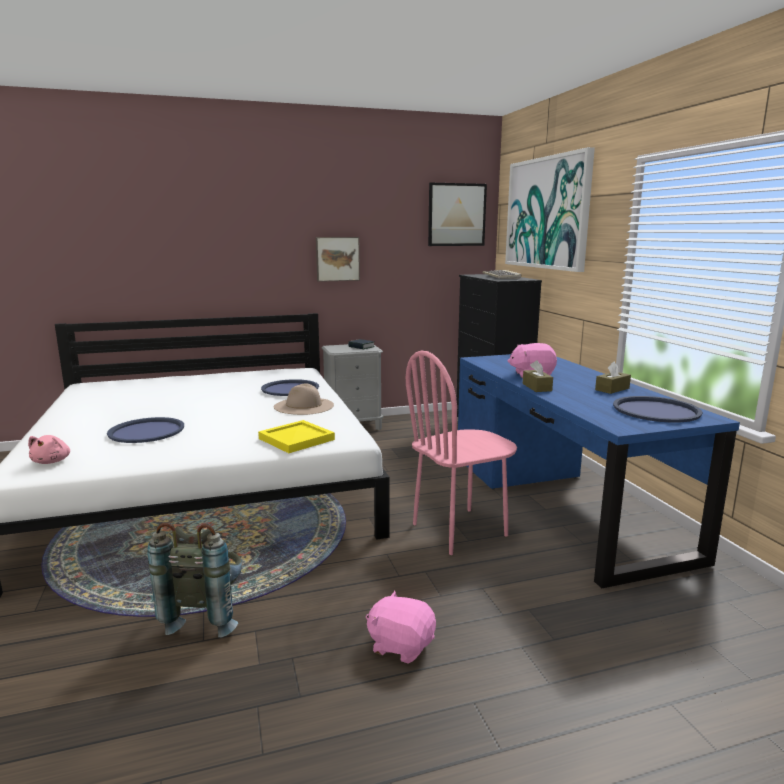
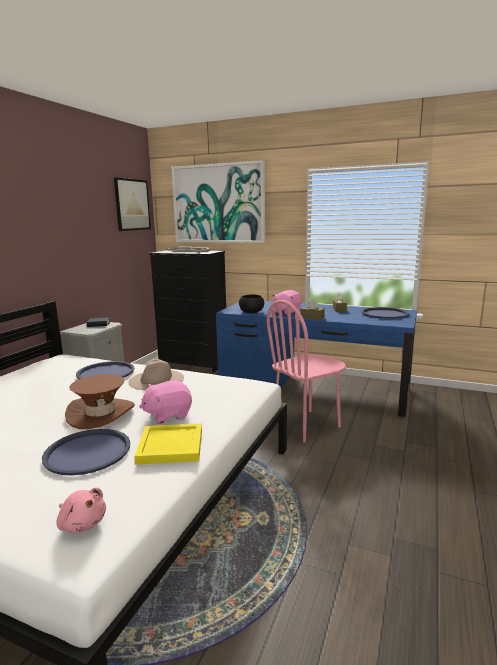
camera: 50 degrees left, 0 degrees up
grey backpack [147,522,242,638] -> none
yellow tray [258,420,335,453] -> yellow tray moved to [134,423,202,464]
picture [316,237,360,282] -> none
pink plush toy [366,591,436,664] -> pink plush toy moved to [139,380,192,424]
pink chair [406,351,517,555] -> pink chair turned 45 degrees clockwise [266,300,345,443]
none -> brown hat [65,374,135,429]
none -> black bowl [239,294,264,313]

